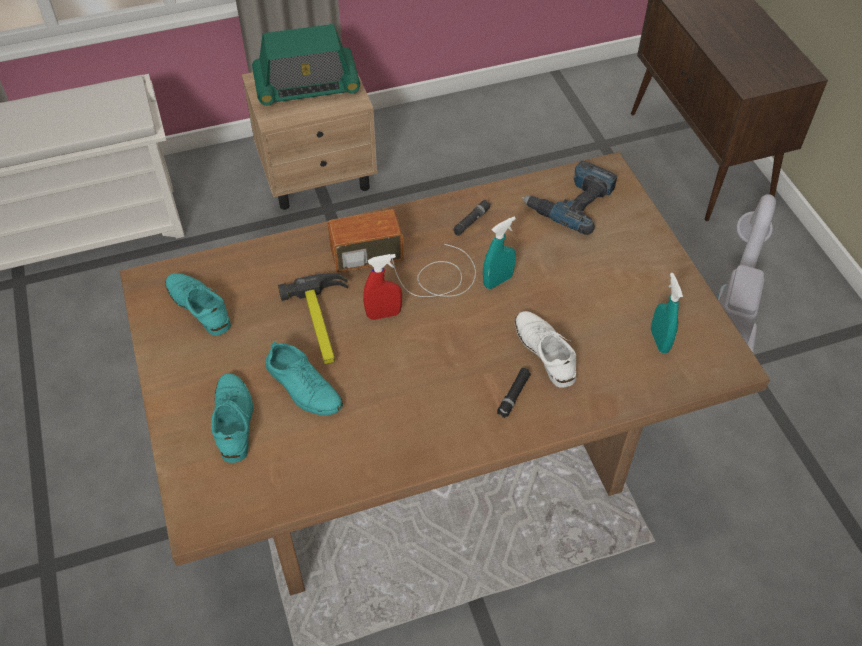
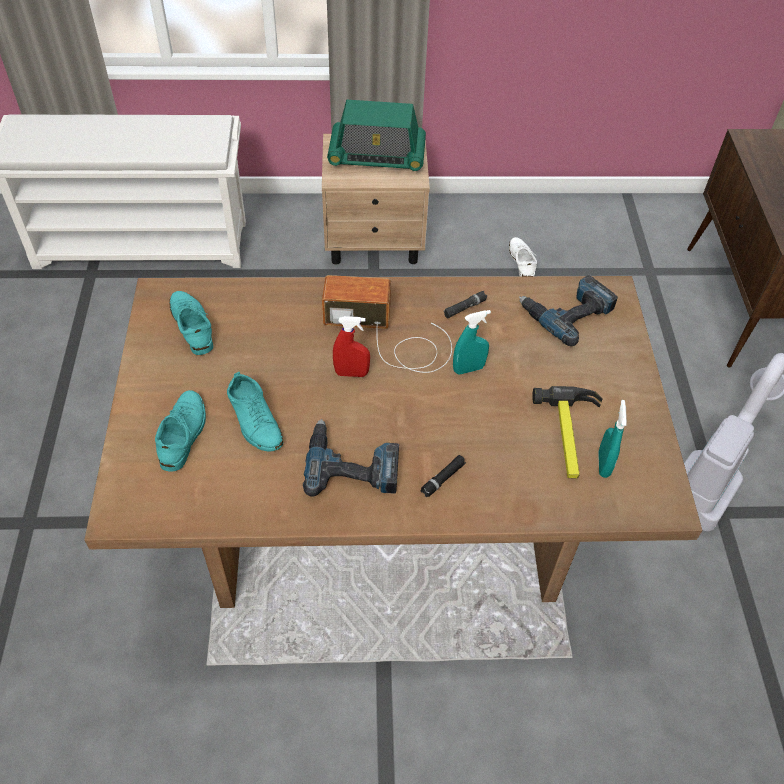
camera: 15 degrees right, 0 degrees up
hammer [278,273,348,364] -> hammer moved to [532,386,603,478]
white shoe [515,311,576,388] -> white shoe moved to [509,237,537,276]
none -> power drill [303,419,399,496]

